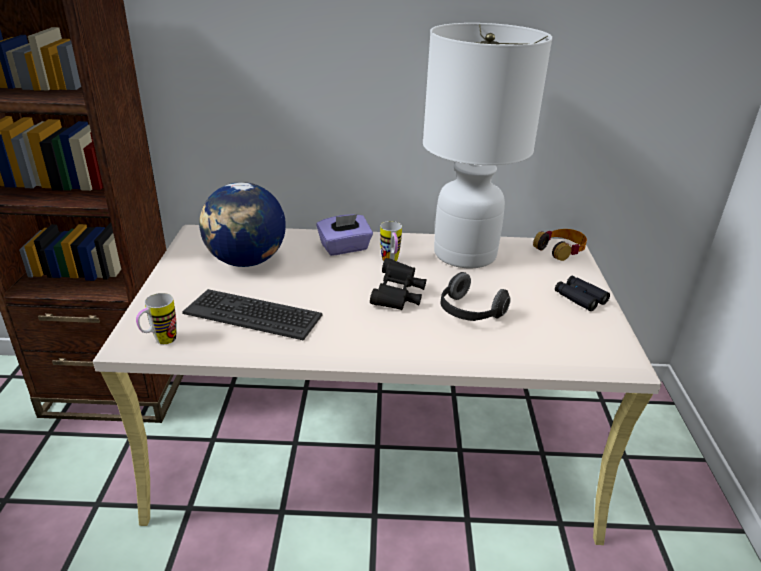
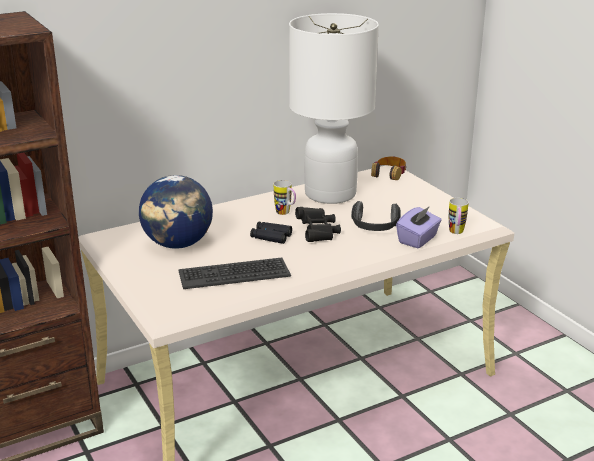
camera: 30 degrees left, 5 degrees down
mug [136,293,177,344] -> mug moved to [449,198,469,234]
purple tissue box [316,214,373,256] -> purple tissue box moved to [396,206,442,248]
black binoculars [555,276,610,311] -> black binoculars moved to [250,222,292,244]

